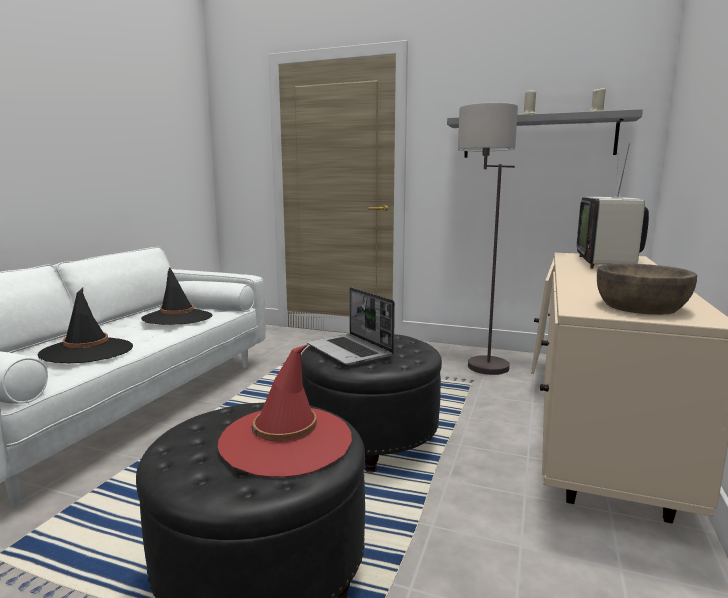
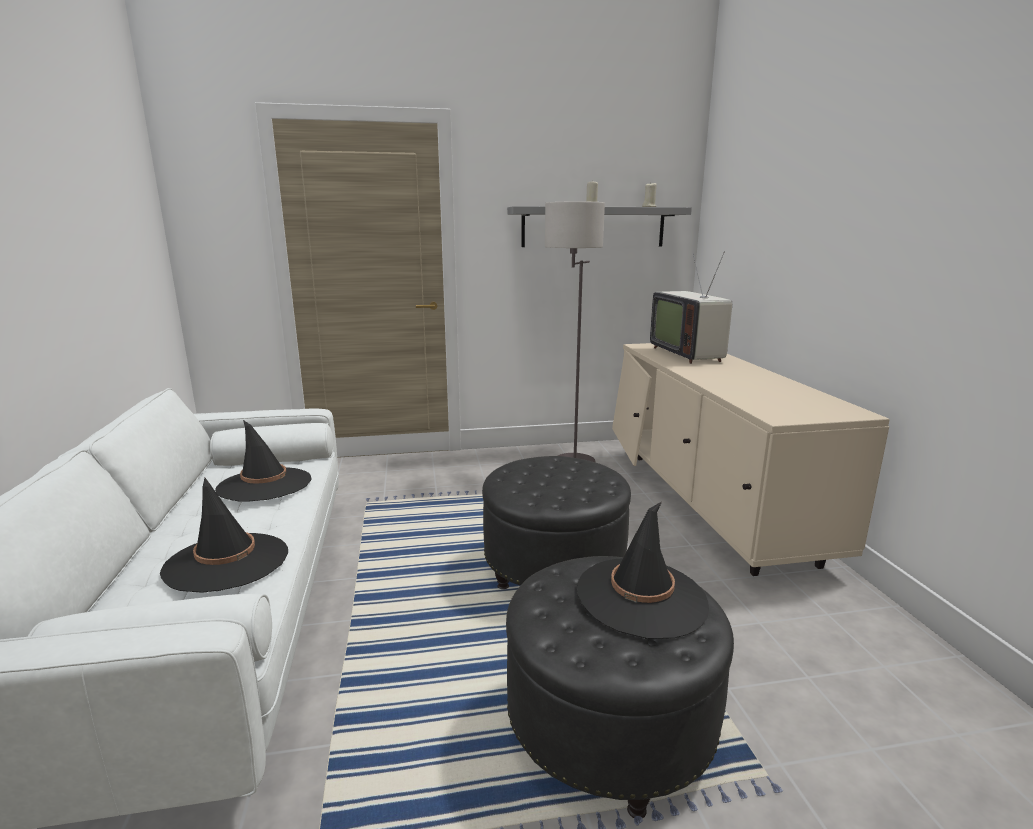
camera: 30 degrees left, 5 degrees up
red hat [218,344,352,477] -> black hat [577,502,709,639]
laptop [307,287,395,365] -> none
brown bowl [597,264,697,315] -> none

